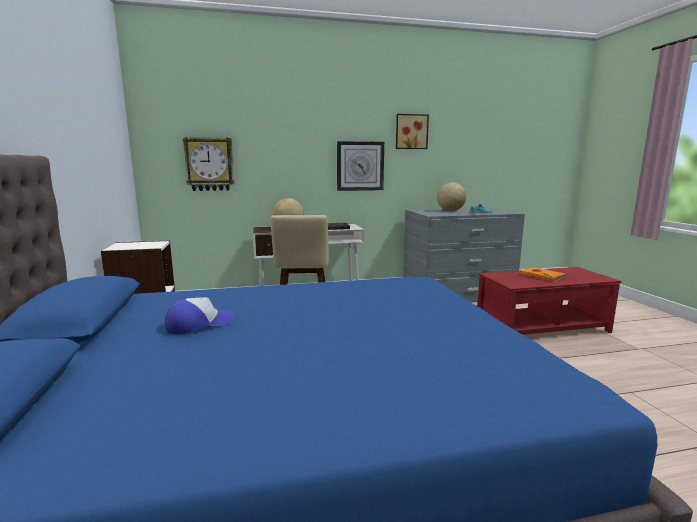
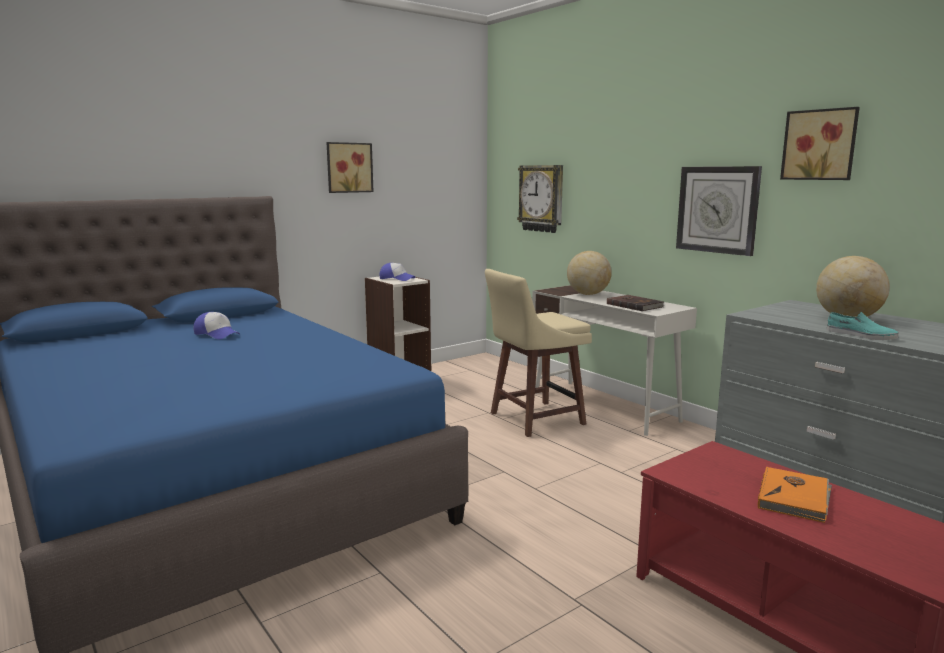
camera: 65 degrees right, 0 degrees up
none -> picture [326,142,374,193]
none -> cap [380,263,415,281]

